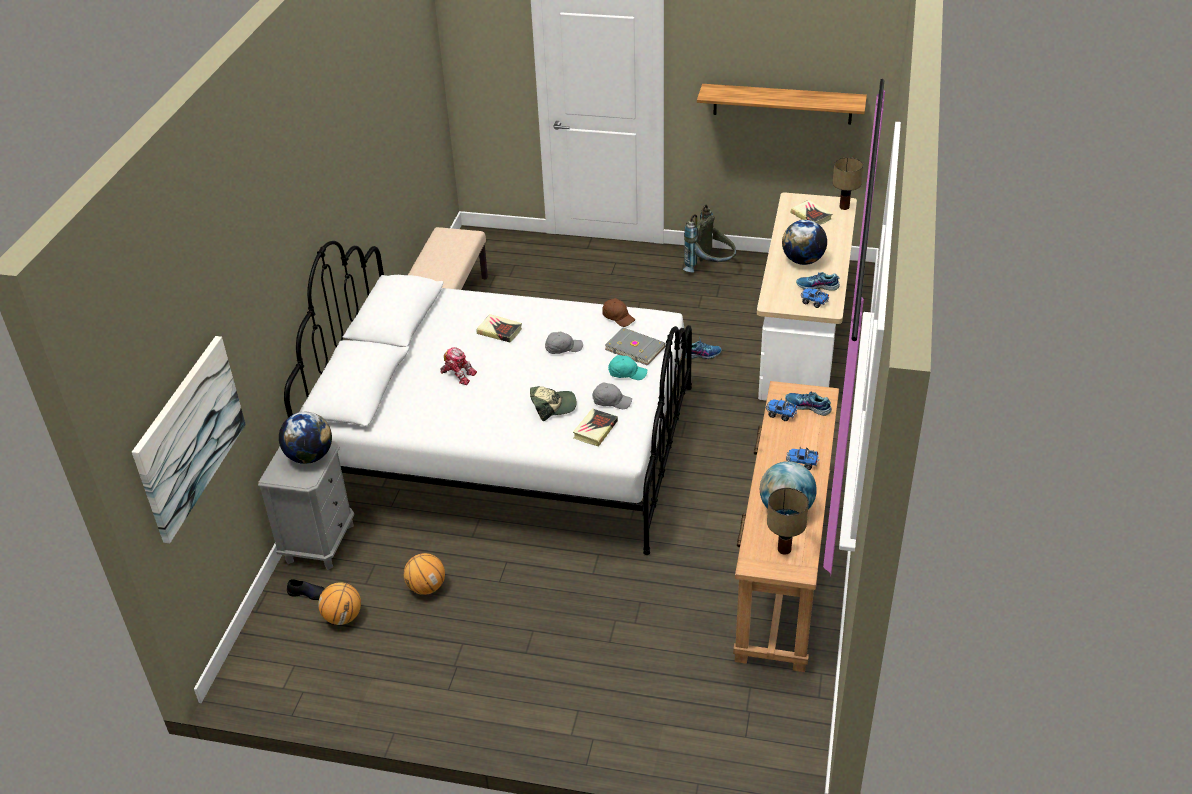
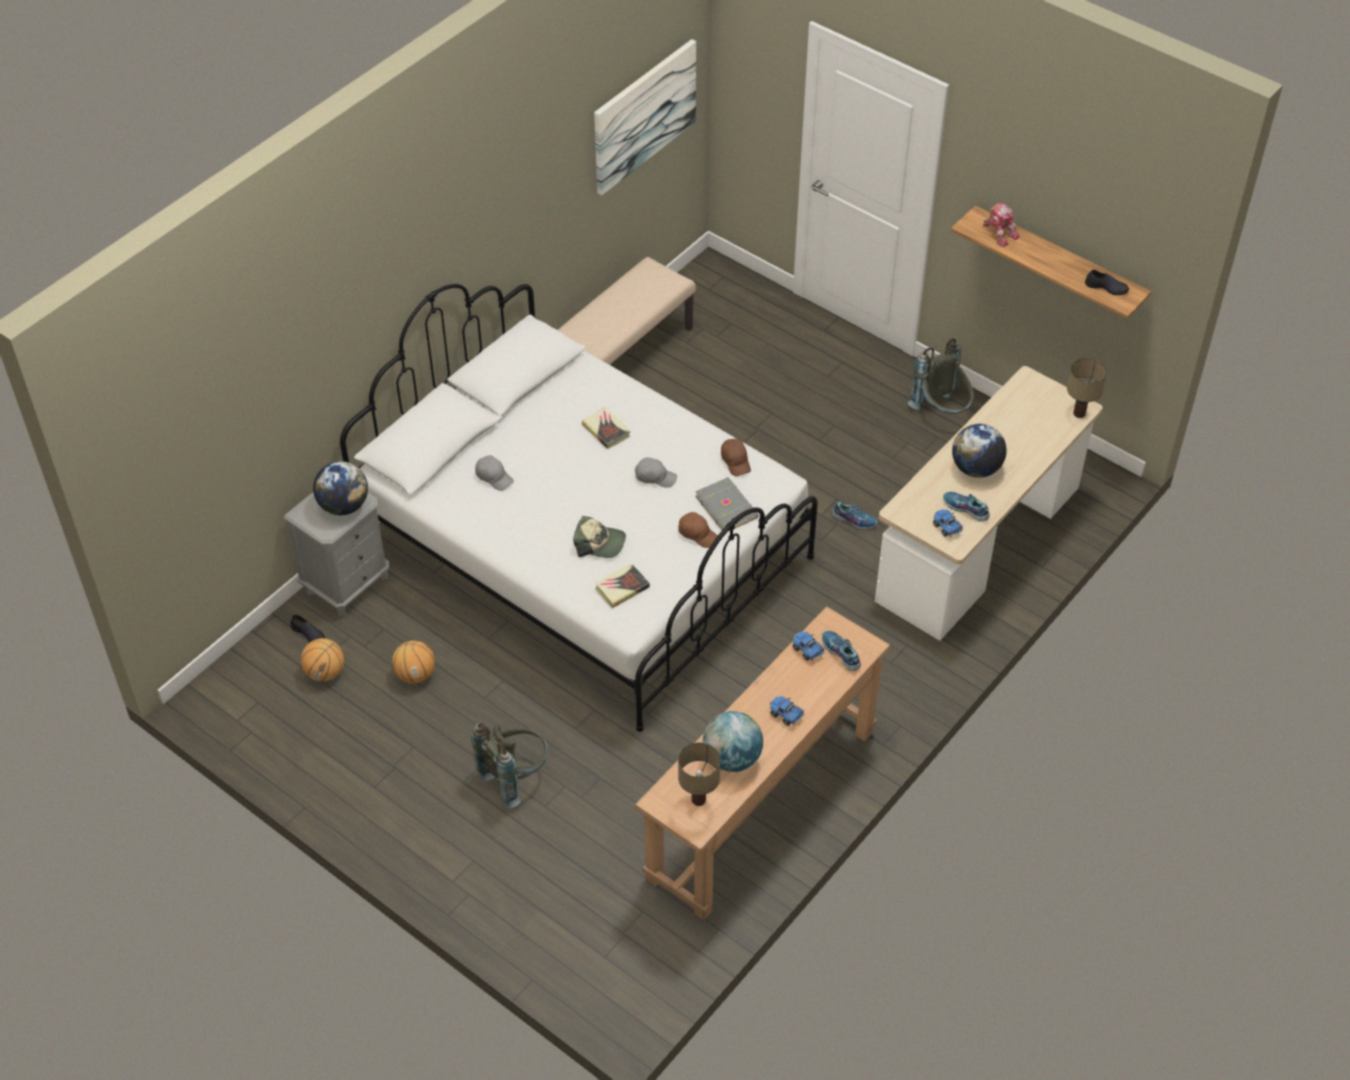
camera: 25 degrees right, 10 degrees up
picture [132,336,246,543] -> picture moved to [594,39,696,195]
toy robot [440,347,477,385] -> toy robot moved to [983,203,1020,247]
grey cap [592,383,632,409] -> grey cap moved to [475,455,514,491]
turquoise cap [608,355,647,380] -> brown cap [678,512,718,548]
book [791,200,832,225] -> none
none -> grey backpack [471,723,548,808]
none -> black shoe [1085,270,1129,295]

